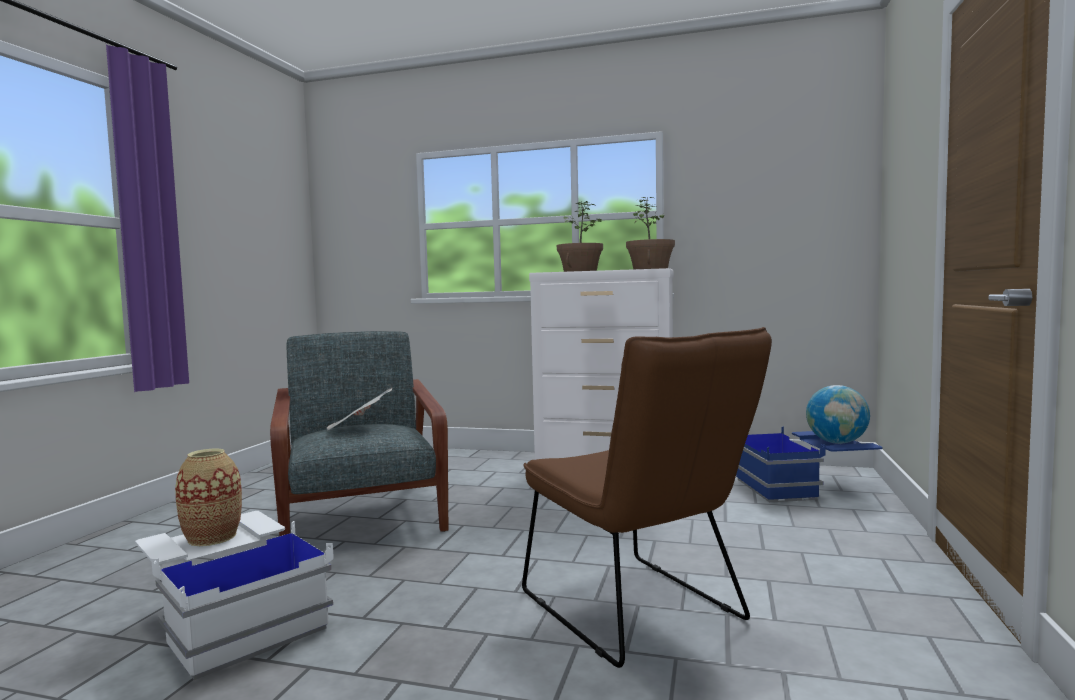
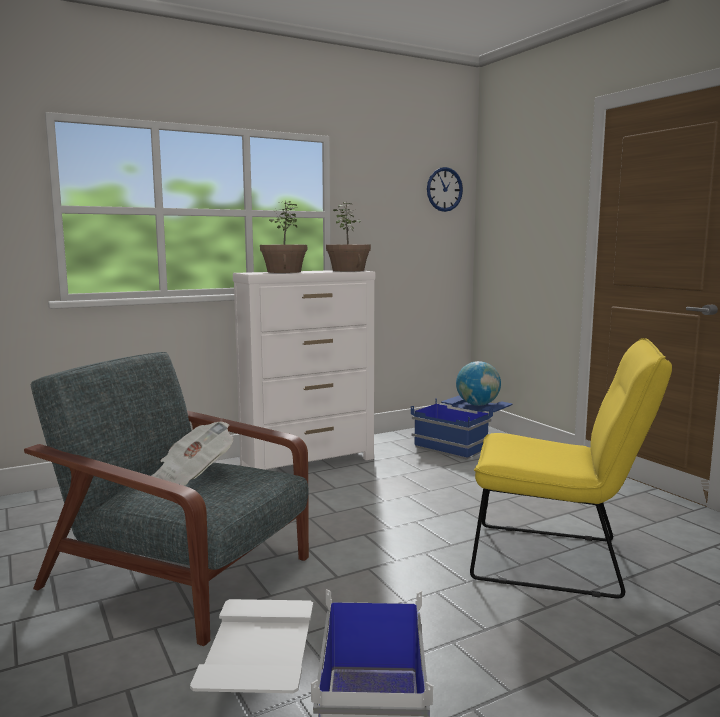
camera: 45 degrees left, 5 degrees up
vase [175,449,242,546] -> none
brown chair [522,327,772,668] -> yellow chair [470,338,672,598]
none -> wall clock [427,167,463,212]

